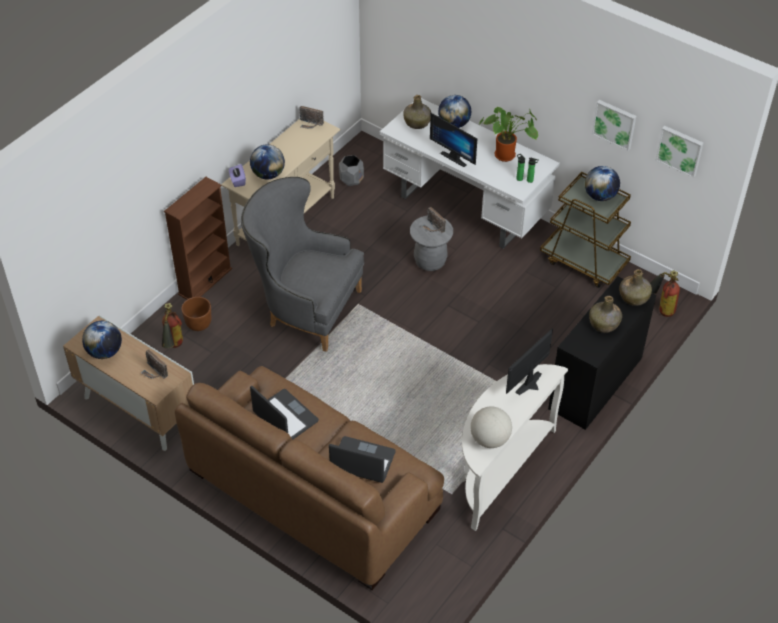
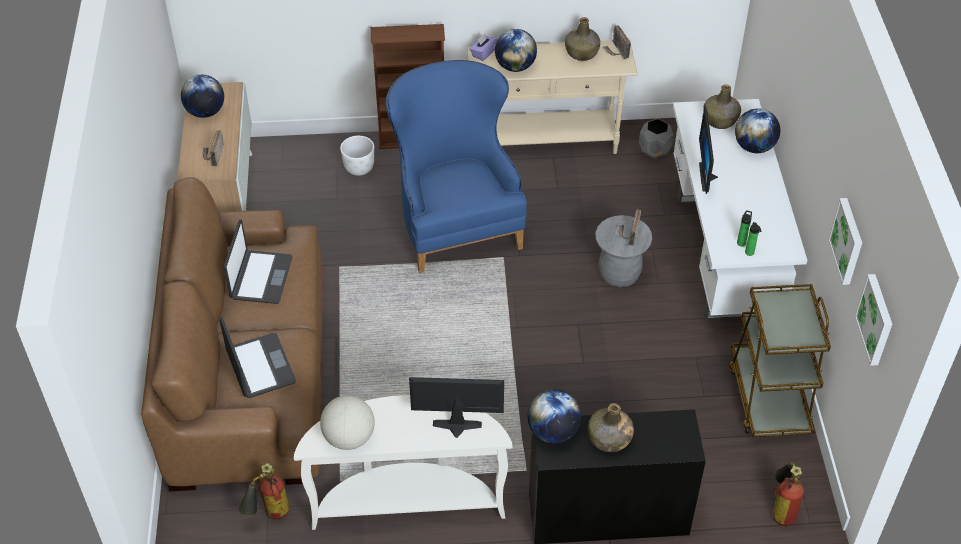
camera: 50 degrees right, 0 degrees up
fire extinguisher [162,303,183,349] -> fire extinguisher moved to [239,463,289,520]
brown planter [182,297,211,331] -> white planter [340,136,374,176]
grey armchair [241,177,364,352] -> blue armchair [386,60,527,273]
potted plant [479,107,538,162] -> none
globe [585,166,620,201] -> globe moved to [528,389,581,443]
green bottle [619,269,652,306] -> green bottle moved to [565,17,600,61]

